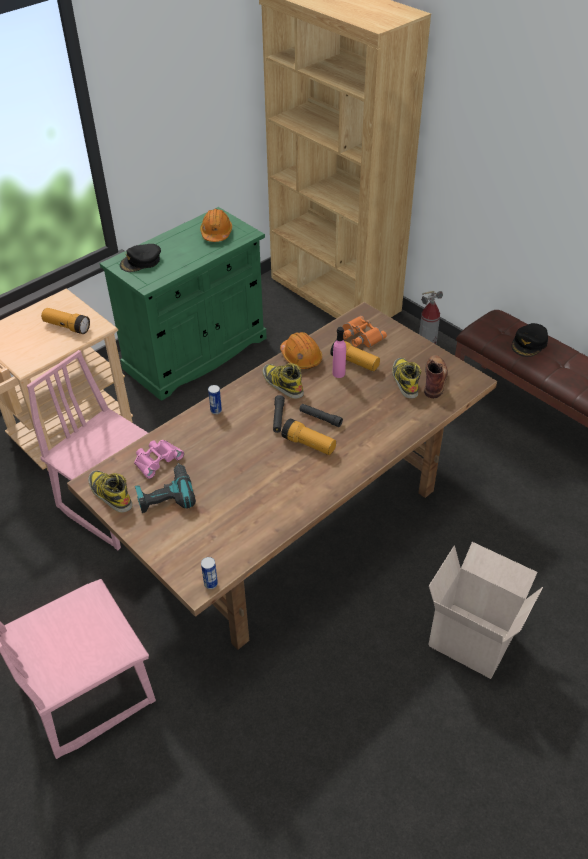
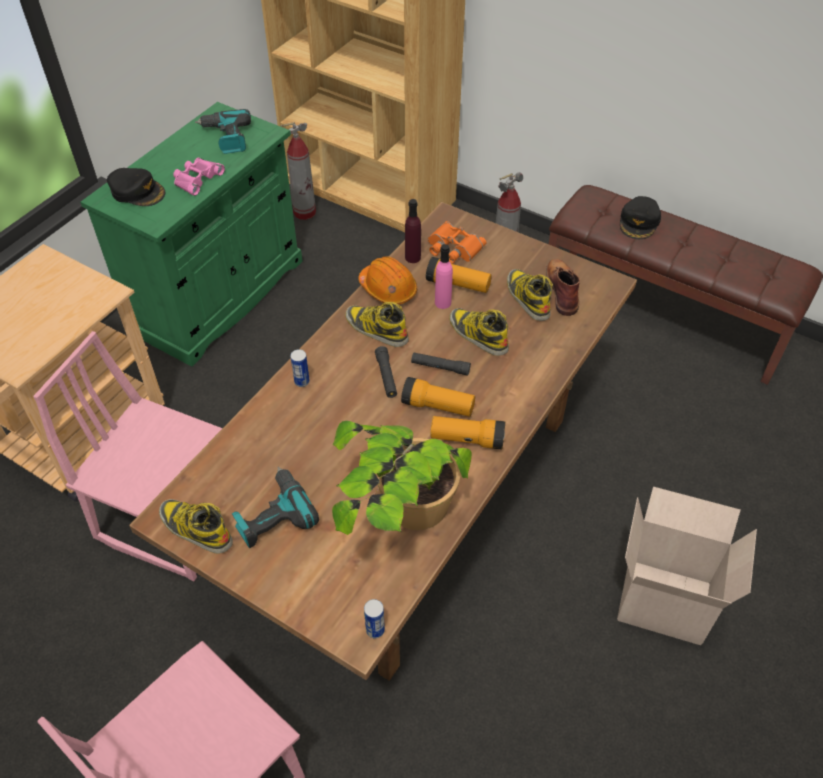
camera: 15 degrees left, 5 degrees up
flashlight [41,308,90,334] -> flashlight moved to [431,416,505,449]
black cap [120,244,161,272] -> black cap turned 105 degrees counterclockwise [107,168,165,206]
pink binoculars [134,440,184,479] -> pink binoculars moved to [173,157,225,196]
orange hard hat [200,209,232,242] -> power drill [195,109,251,154]
none -> fire extinguisher [280,122,316,220]
none -> potted plant [332,421,472,535]
none -> purple bottle [405,199,421,263]
none -> boot [449,308,509,356]

